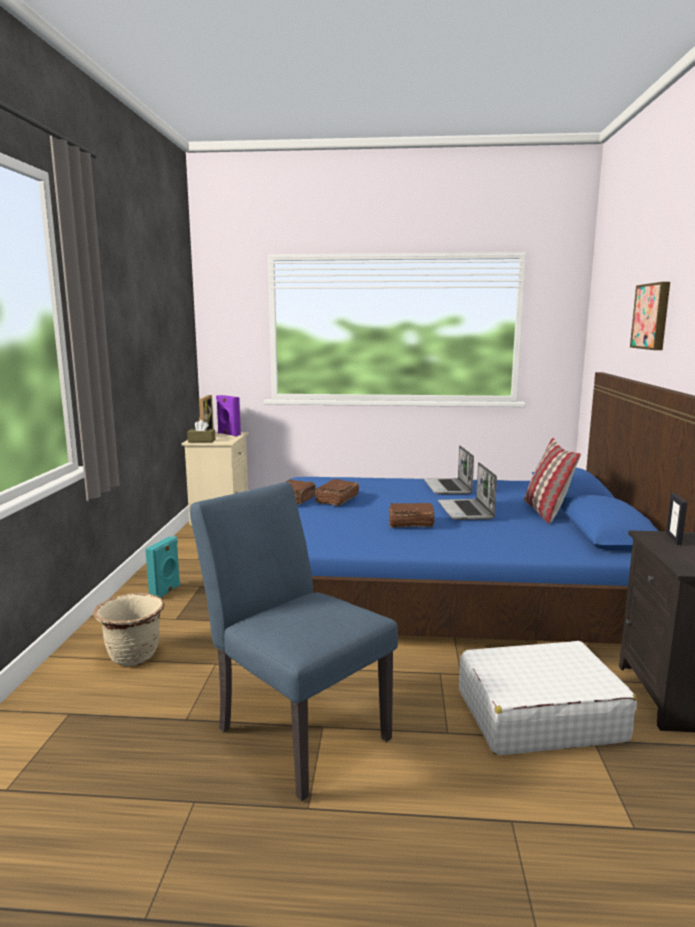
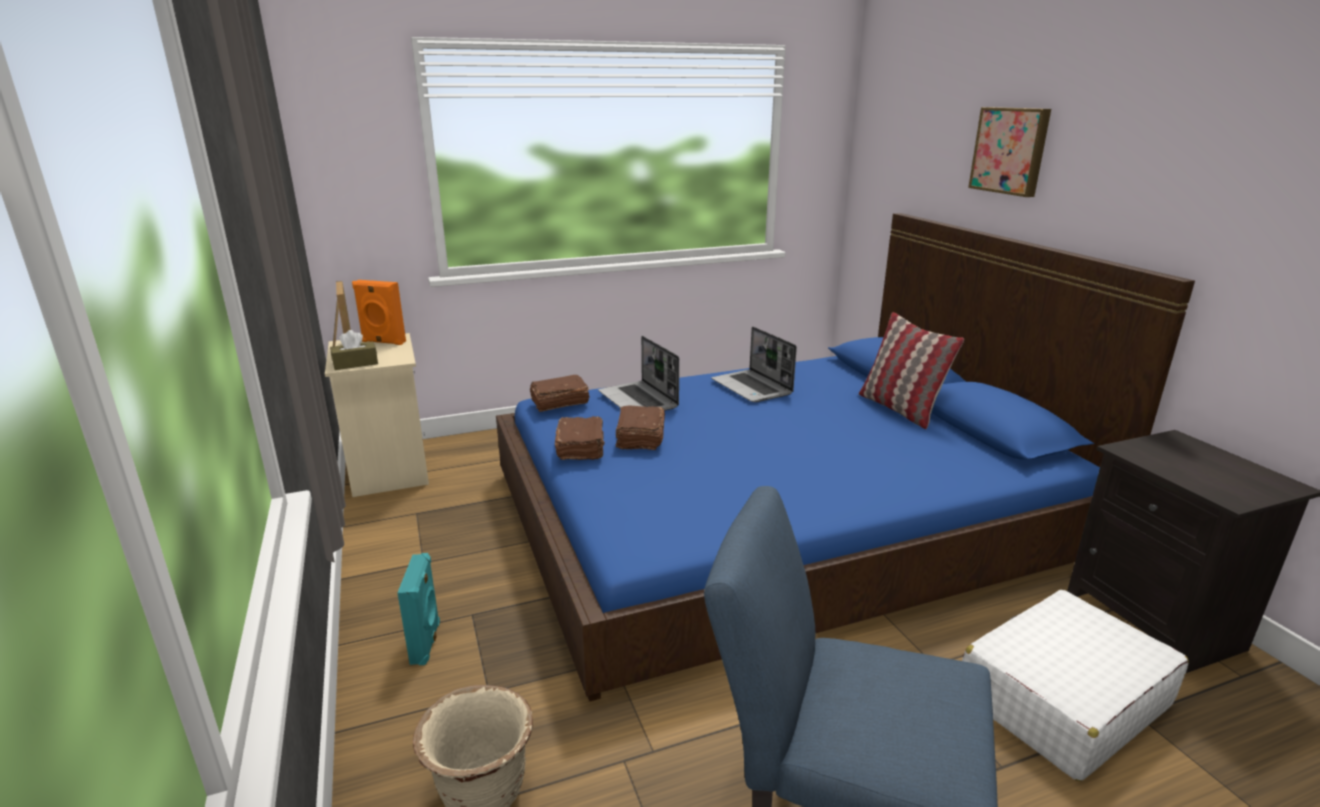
camera: 25 degrees left, 10 degrees up
purple speaker [216,395,241,436] -> orange speaker [352,280,406,345]
brown book [389,503,435,528] -> brown book moved to [529,375,589,412]
laptop [438,462,497,520] -> laptop moved to [598,336,679,411]
picture frame [666,493,687,545] -> none

